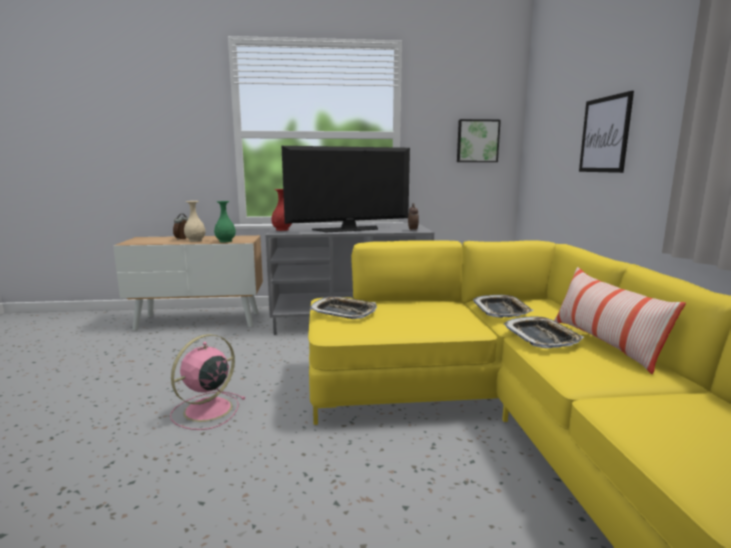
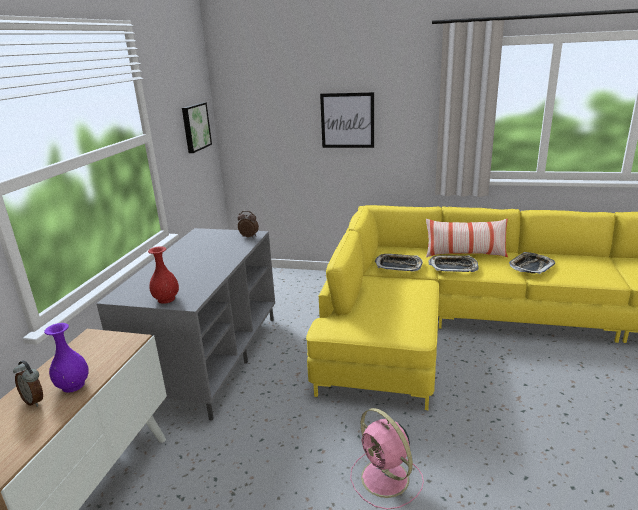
camera: 70 degrees left, 10 degrees up
beige vase [184,201,206,242] -> purple vase [44,323,89,393]
green vase [214,201,236,242] -> none
television [282,146,410,232] -> none
tray [310,297,377,319] -> tray moved to [509,252,555,274]

